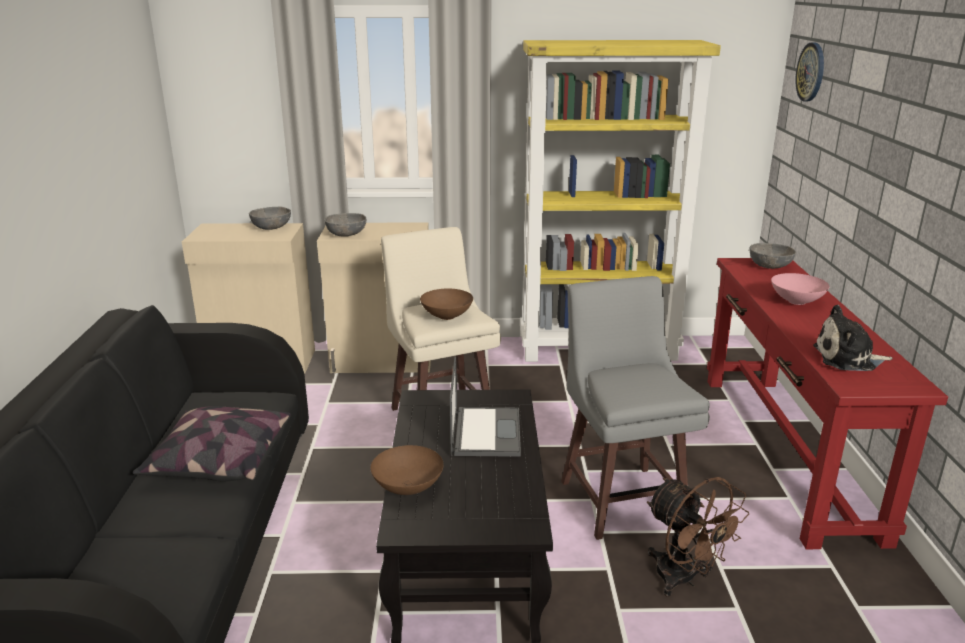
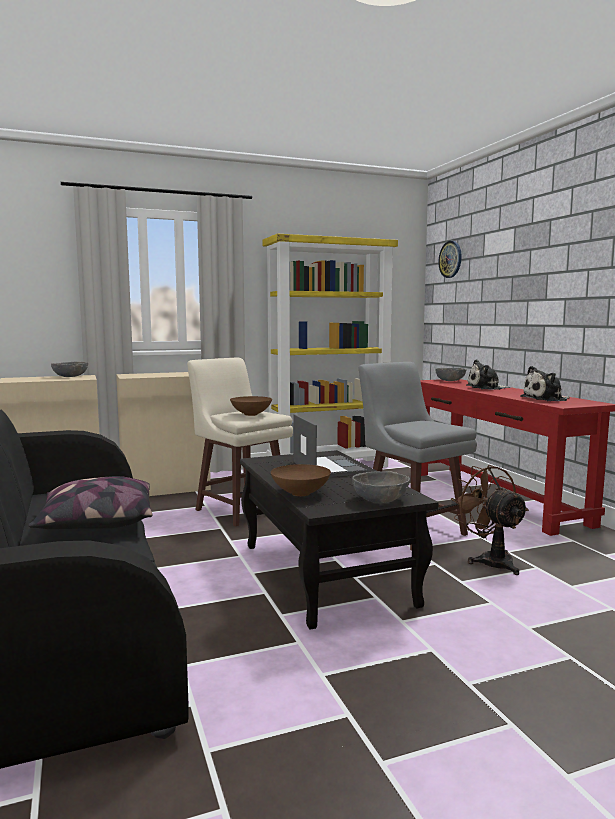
camera: 20 degrees left, 15 degrees down
grey bowl [324,213,366,237] -> grey bowl moved to [352,471,410,503]
brown fan [647,477,749,597] -> brown fan turned 150 degrees counterclockwise [451,465,529,575]
pink bowl [771,273,830,305] -> plush toy [466,359,510,390]

